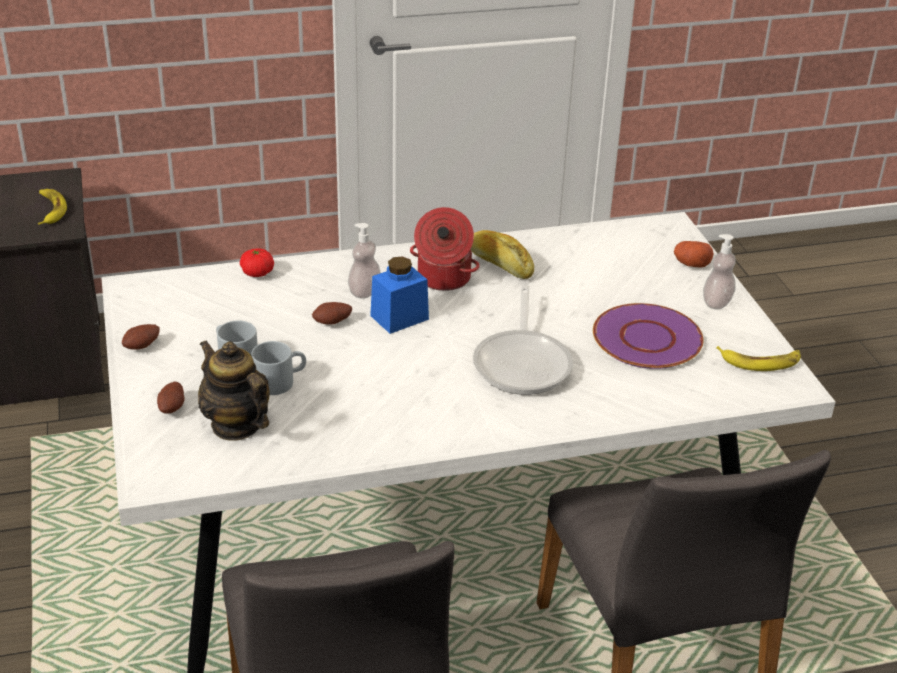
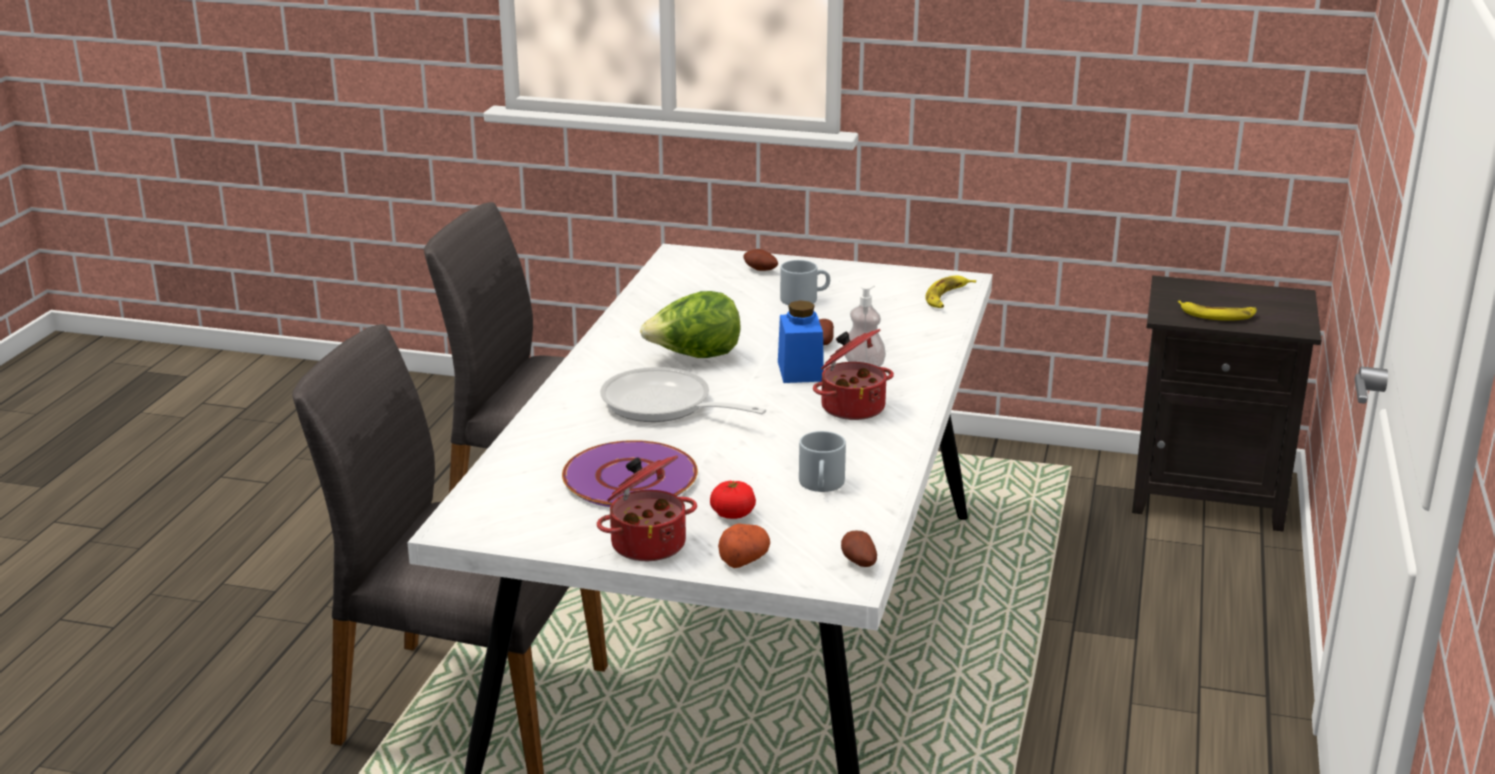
camera: 120 degrees right, 10 degrees down
potato [122,324,159,350] -> potato moved to [841,531,877,567]
teapot [198,340,270,441] -> none
tomato [240,248,274,277] -> tomato moved to [710,481,756,519]
grey mug [251,341,306,395] -> grey mug moved to [799,431,846,492]
bread [471,230,534,279] -> none
soap dispenser [703,234,736,309] -> cooking pot [597,455,697,561]
banana [716,346,801,371] -> banana moved to [925,276,976,308]
none -> lettuce [640,291,740,358]

